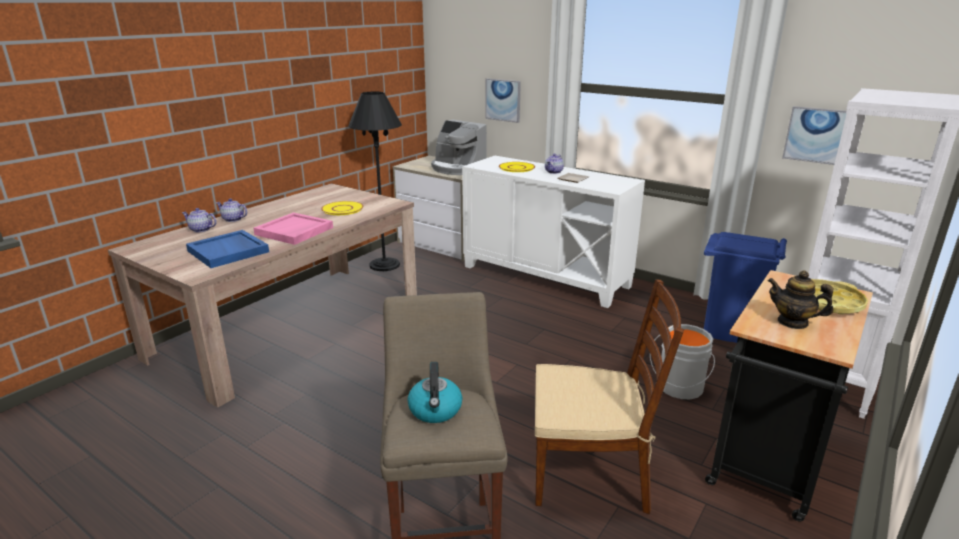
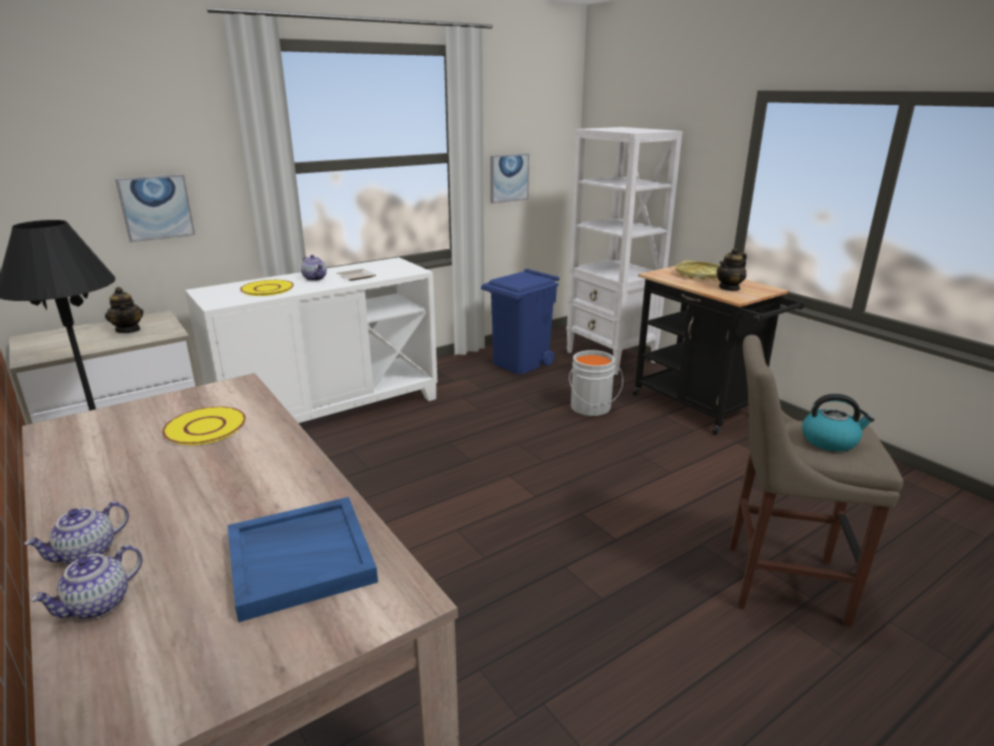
camera: 70 degrees left, 0 degrees up
pink tray [253,212,333,245] -> none
coffee machine [431,120,487,175] -> teapot [105,287,144,333]
brown chair [535,279,684,514] -> none

